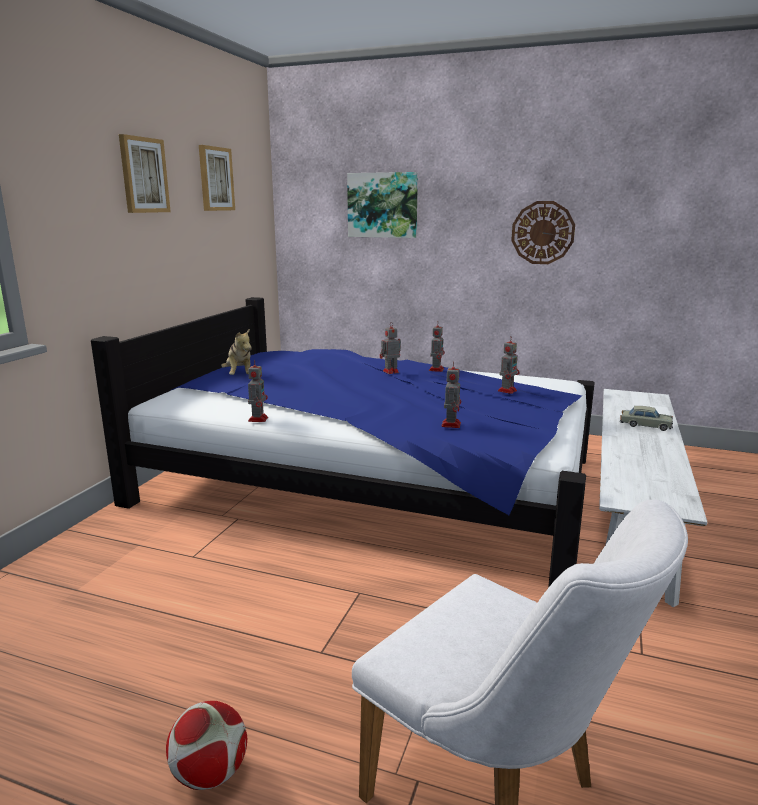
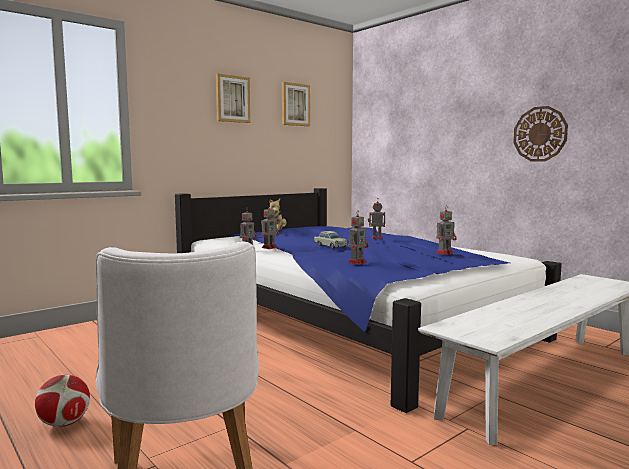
camera: 30 degrees right, 10 degrees down
picture [347,172,418,238] -> none
toy robot [429,322,445,372] -> toy robot moved to [261,204,279,249]
beige toy car [620,406,673,431] -> beige toy car moved to [314,231,348,249]

